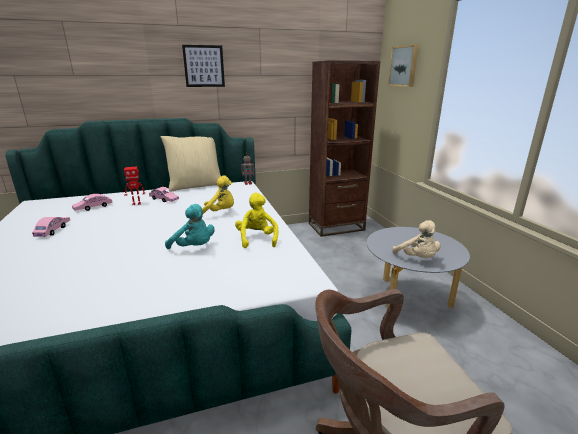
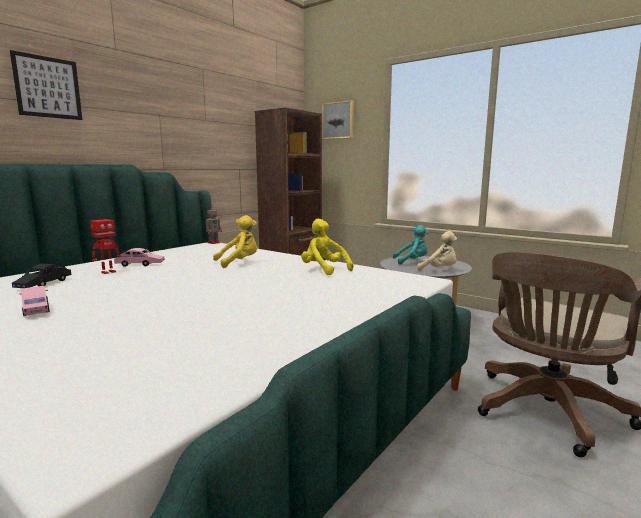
camera: 35 degrees left, 10 degrees down
pink toy car [72,194,113,211] -> black toy car [12,264,71,288]
beige pillow [160,136,221,192] -> none
turquoise plush toy [165,204,214,249] -> turquoise plush toy moved to [393,225,429,265]
picture [182,45,225,87] -> picture moved to [10,50,82,120]

